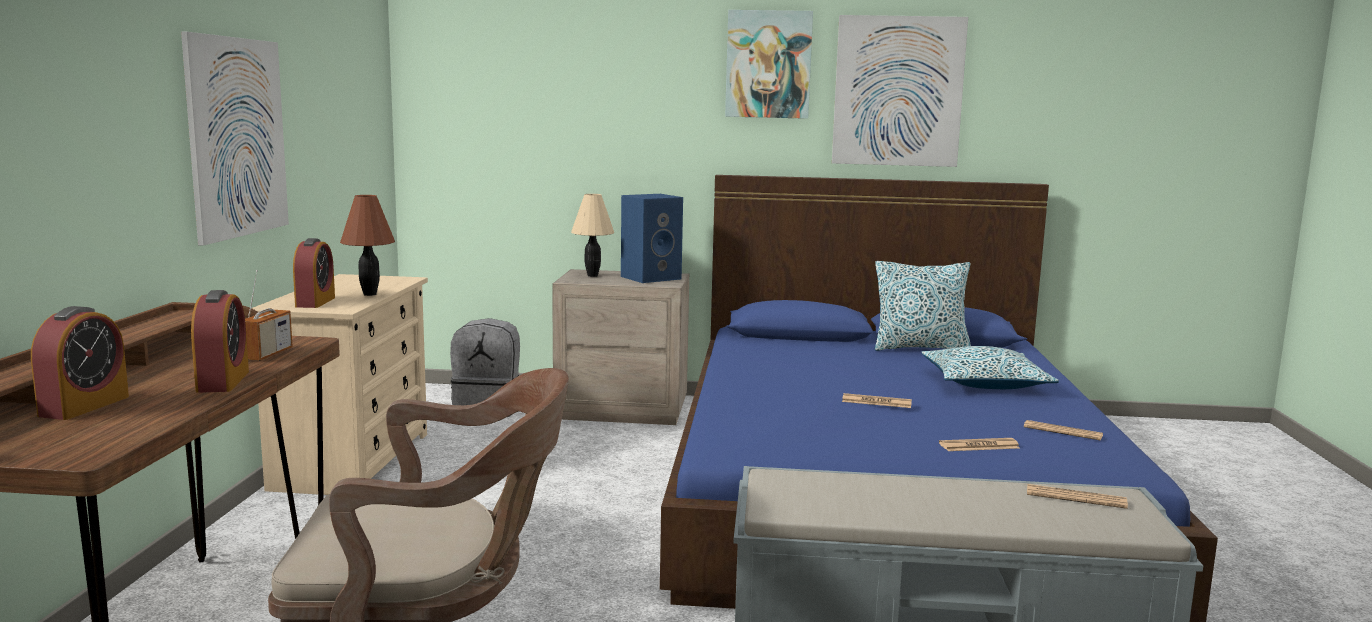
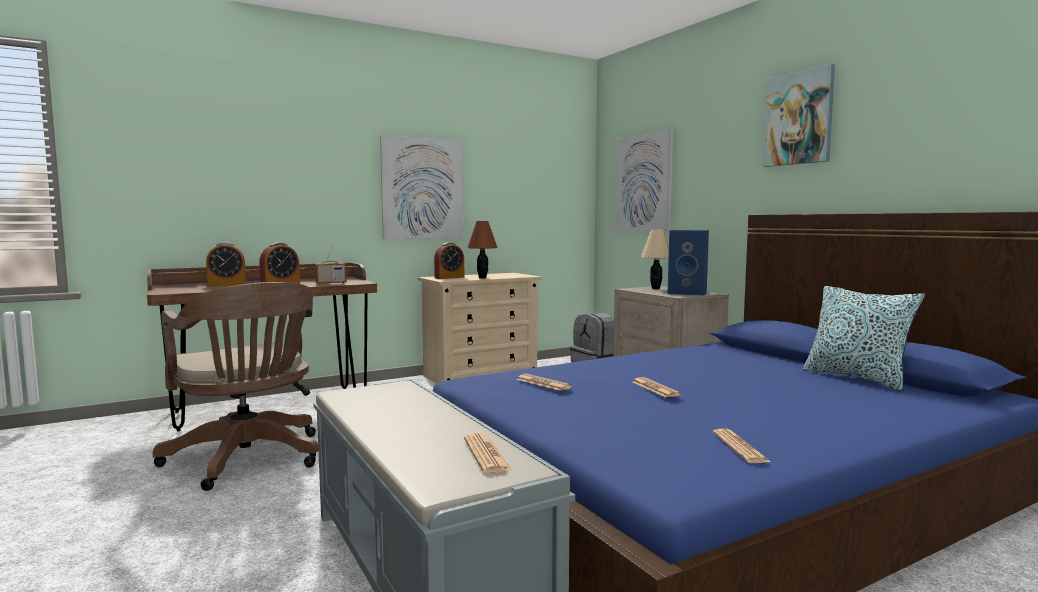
camera: 55 degrees right, 5 degrees down
picture [832,15,968,167] -> picture moved to [615,130,673,231]
pillow [922,346,1059,389] -> none
newspaper [939,438,1020,451] -> newspaper moved to [516,374,572,391]

